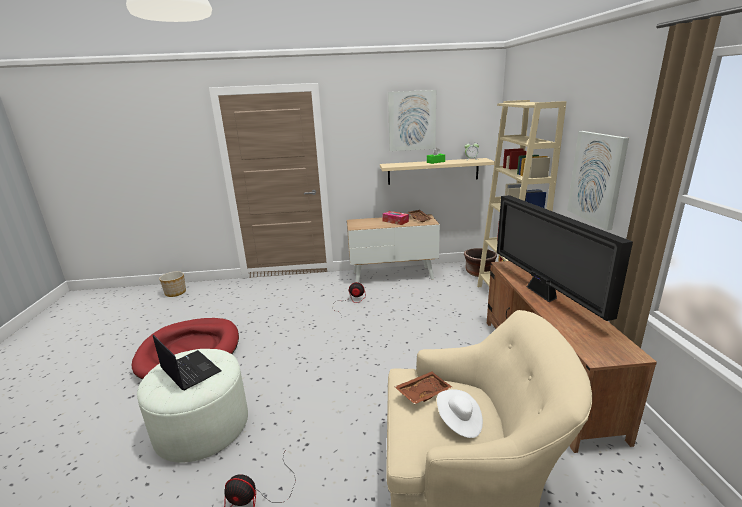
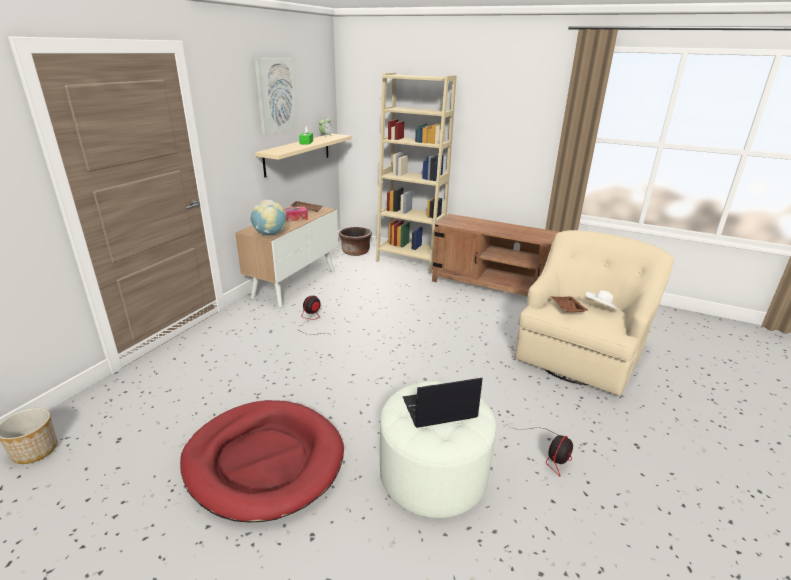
camera: 60 degrees left, 5 degrees up
television [497,195,633,321] -> none
picture [567,131,629,230] -> none
none -> globe [250,200,287,235]

